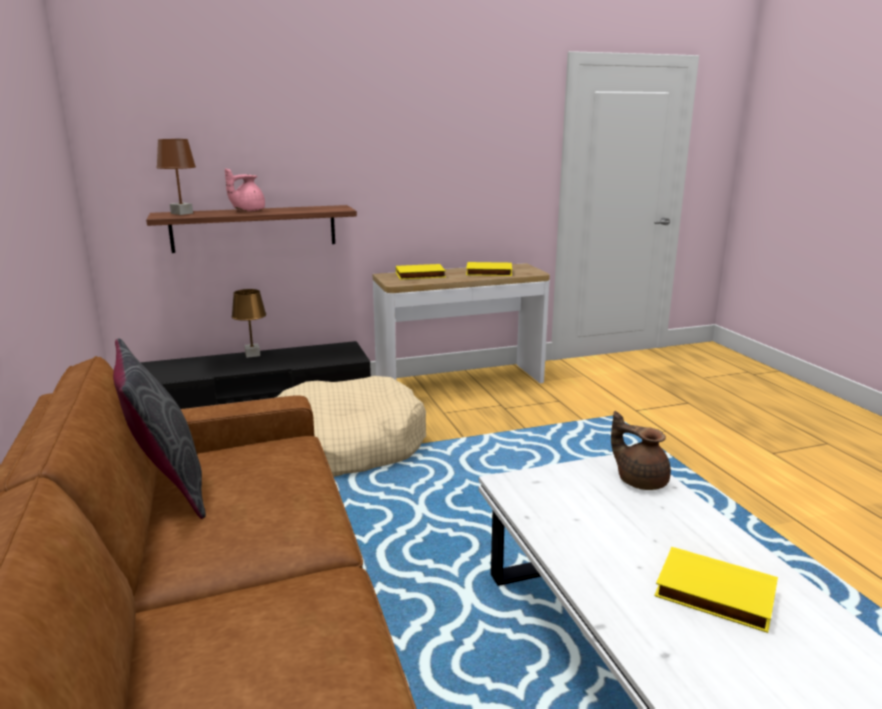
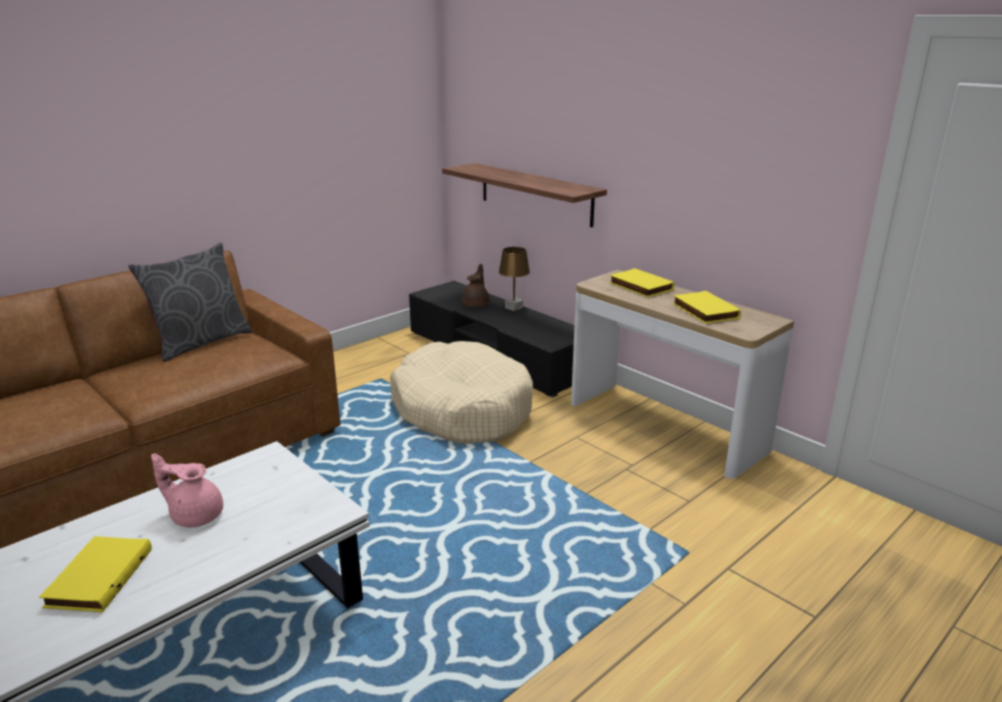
camera: 65 degrees right, 5 degrees up
brown table lamp [156,139,196,215] -> none
pink teapot [225,168,265,211] -> pink teapot moved to [151,453,223,527]
brown teapot [611,411,671,490] -> brown teapot moved to [462,264,489,307]

